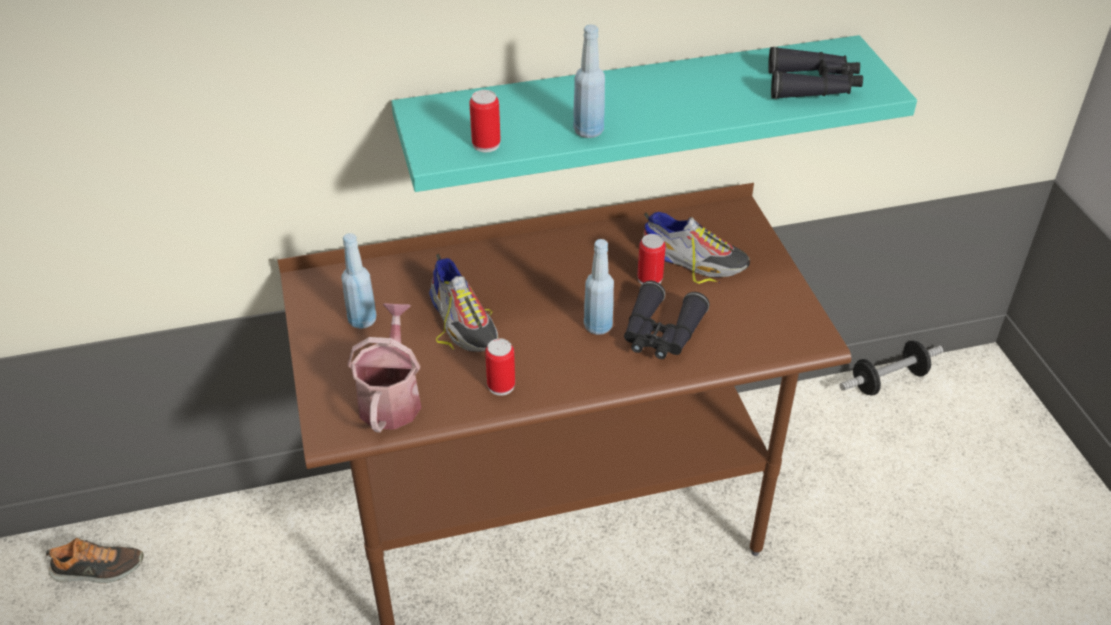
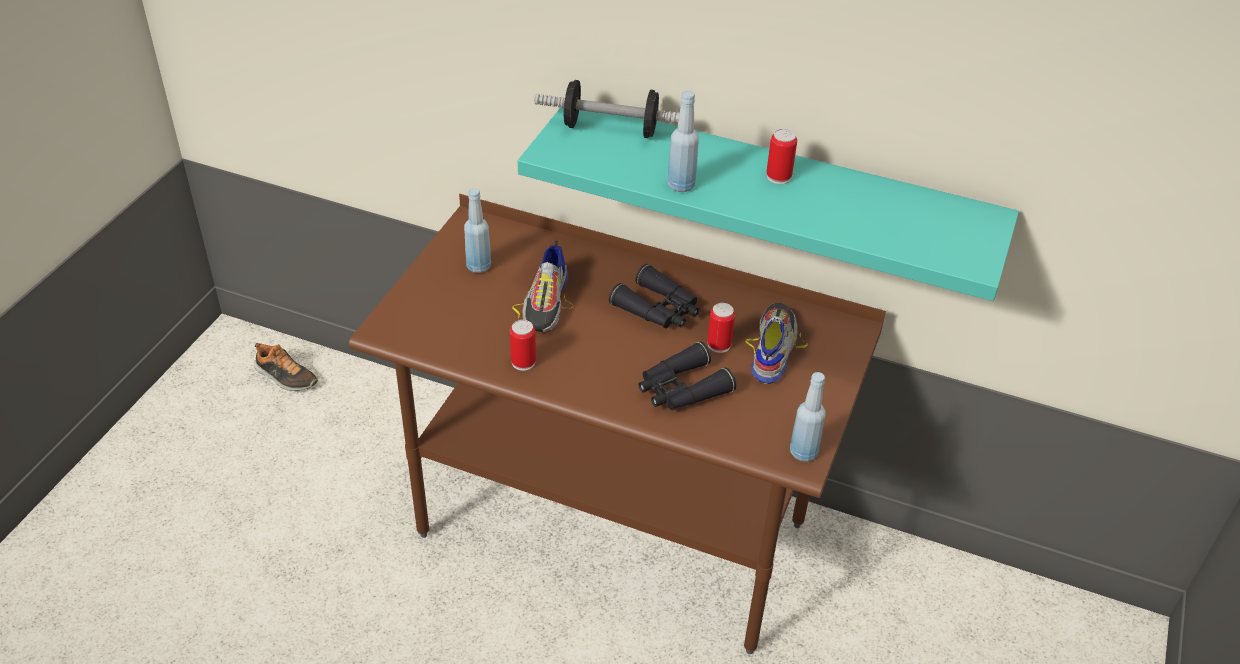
camera: 35 degrees right, 0 degrees up
watering can [347,303,421,432] -> none
can [469,90,501,152] -> can moved to [766,129,797,184]
blue bottle [584,239,614,335] -> blue bottle moved to [790,372,826,462]
shoe [639,212,750,284] -> shoe turned 135 degrees counterclockwise [745,303,808,384]
black binoculars [768,46,863,99] -> black binoculars moved to [609,264,699,328]
dumbbell [839,341,943,395] -> dumbbell moved to [535,80,679,138]

